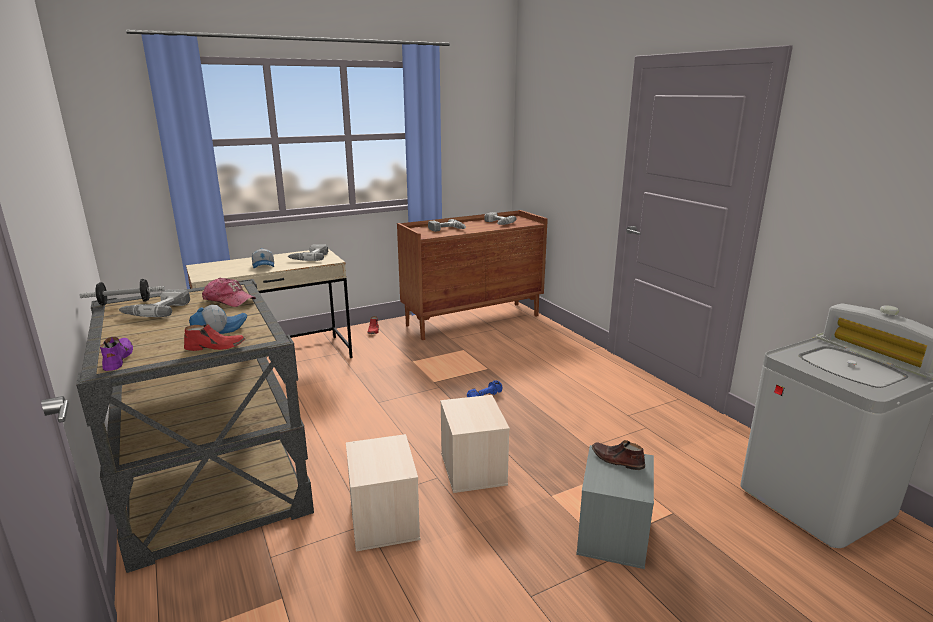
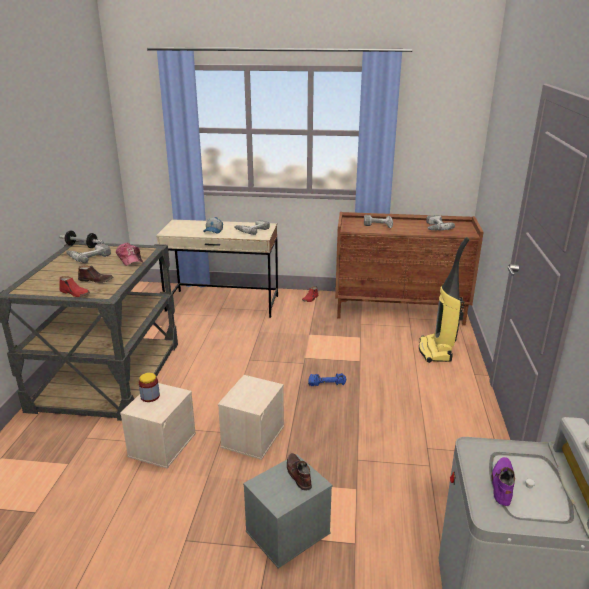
camera: 35 degrees right, 5 degrees up
purple shoe [100,337,133,371] -> purple shoe moved to [491,457,515,506]
cap [189,305,247,334] -> brown shoe [78,265,113,283]
none -> jar [139,373,160,402]
none -> vacuum cleaner [419,237,469,363]

